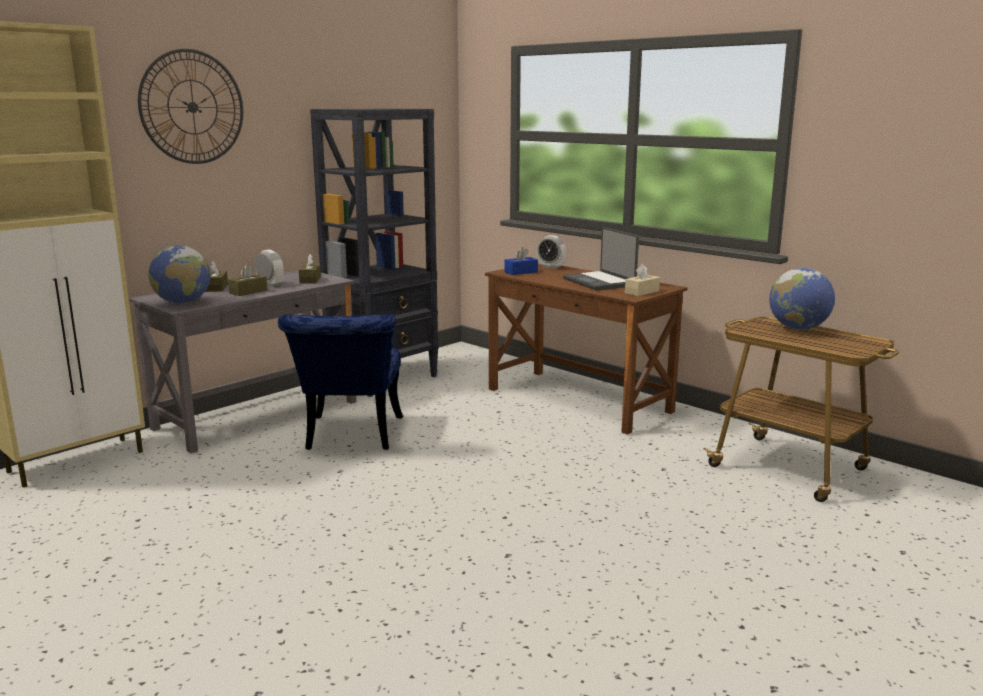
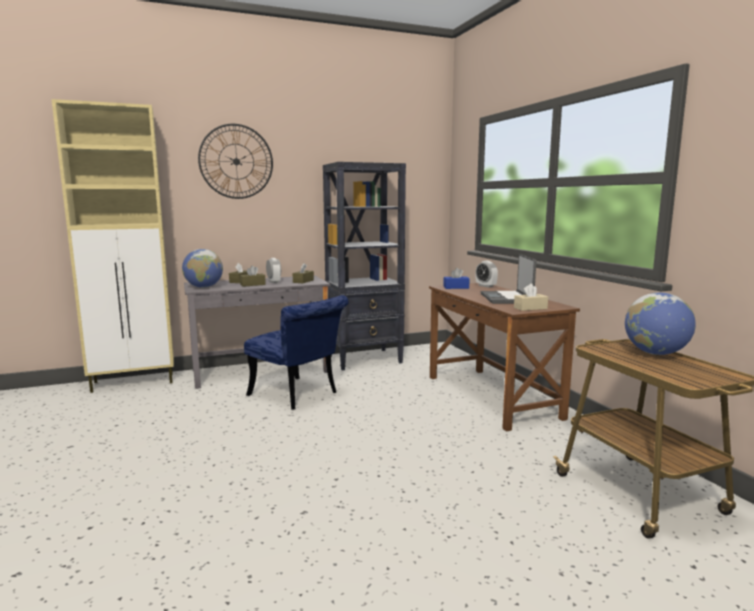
camera: 25 degrees right, 5 degrees down
blue chair [278,314,403,450] -> blue chair turned 75 degrees counterclockwise [244,295,348,410]

